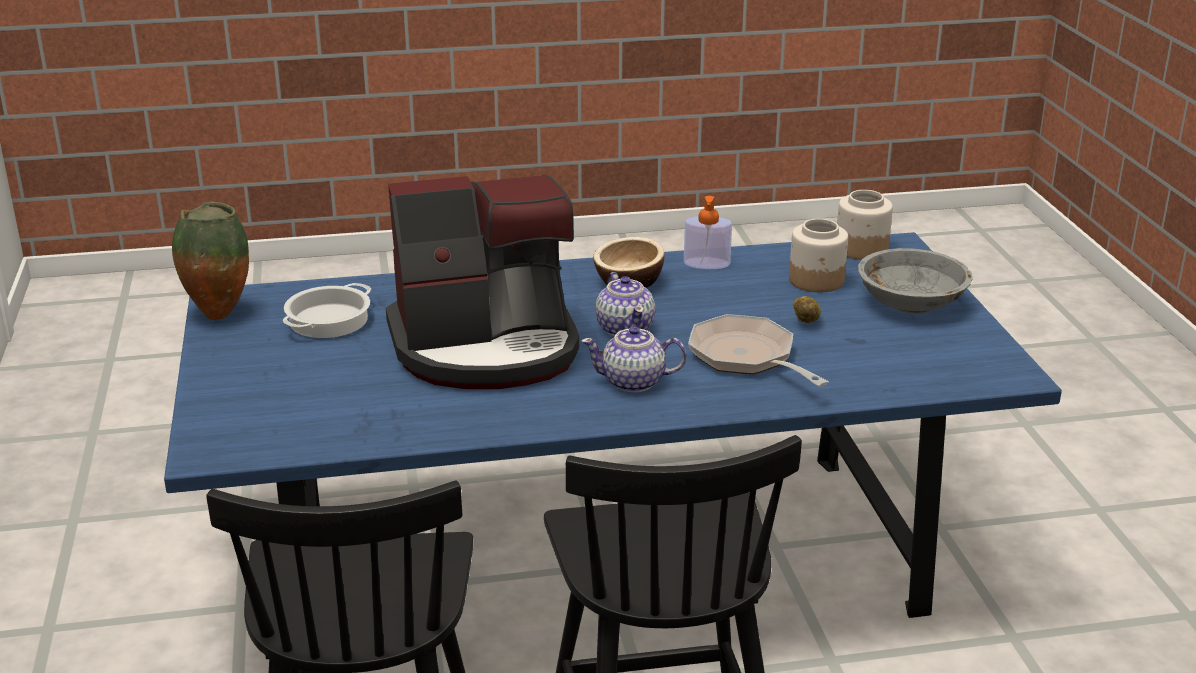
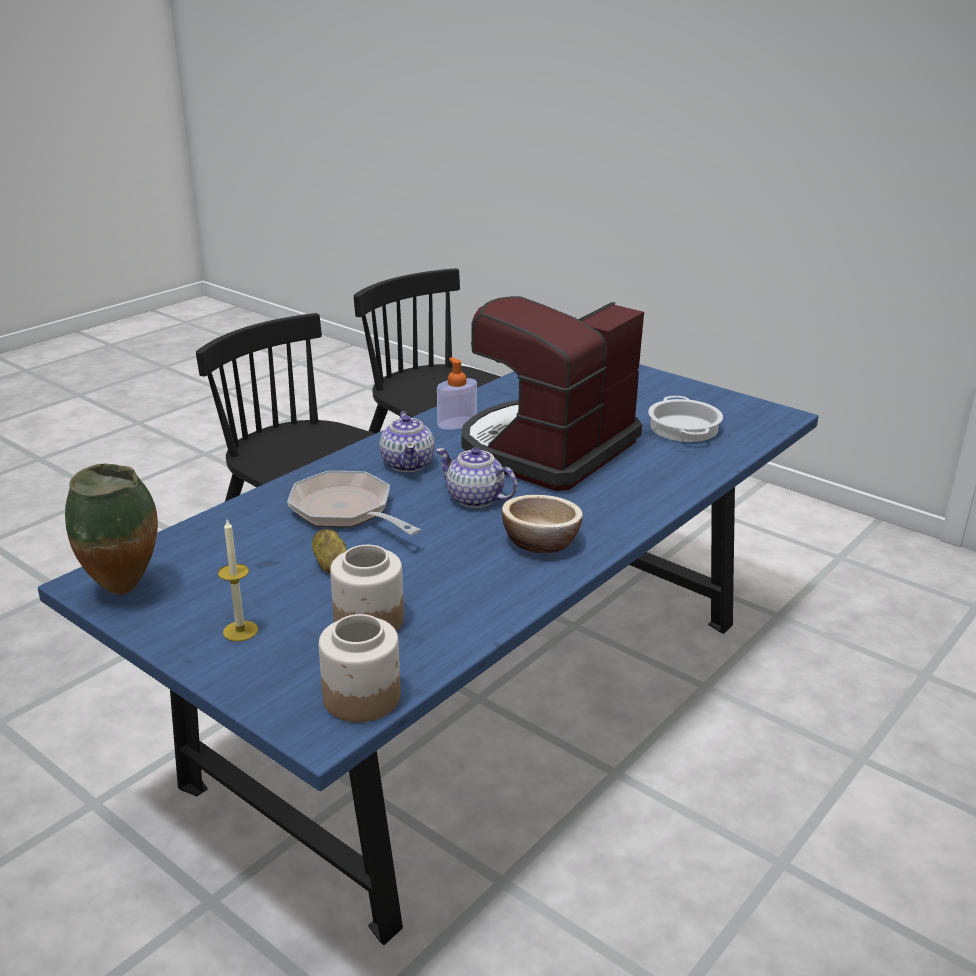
camera: 140 degrees right, 0 degrees up
vase [172,202,249,320] -> vase moved to [65,463,158,595]
teapot [581,326,687,393] -> teapot turned 120 degrees clockwise [380,411,435,472]
soap dispenser [684,196,732,269] -> soap dispenser moved to [437,357,477,430]
frying pan [688,314,829,386] -> frying pan turned 150 degrees counterclockwise [287,471,421,535]
grey bowl [858,248,973,314] -> candle [218,520,258,641]

